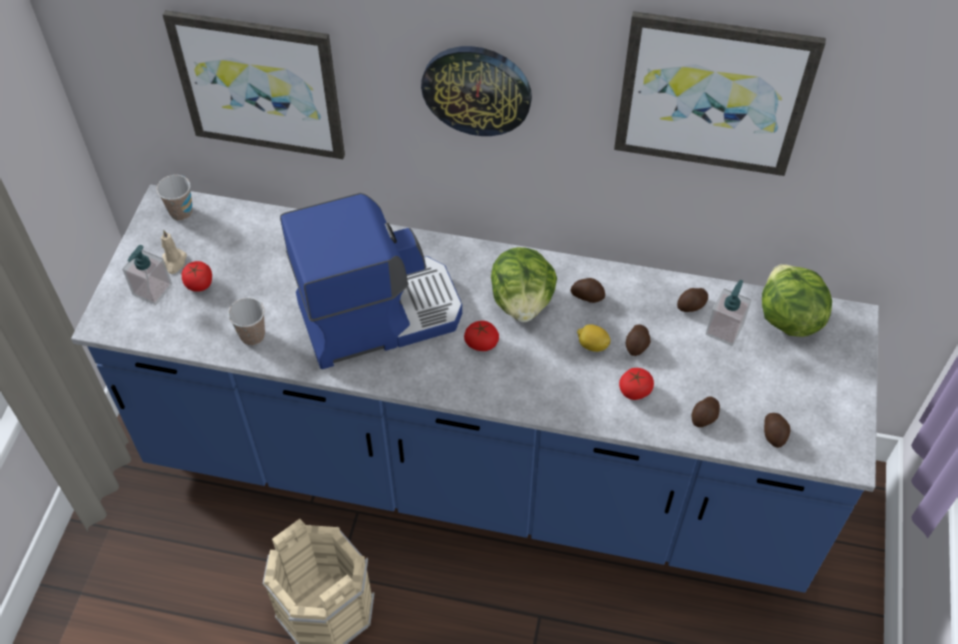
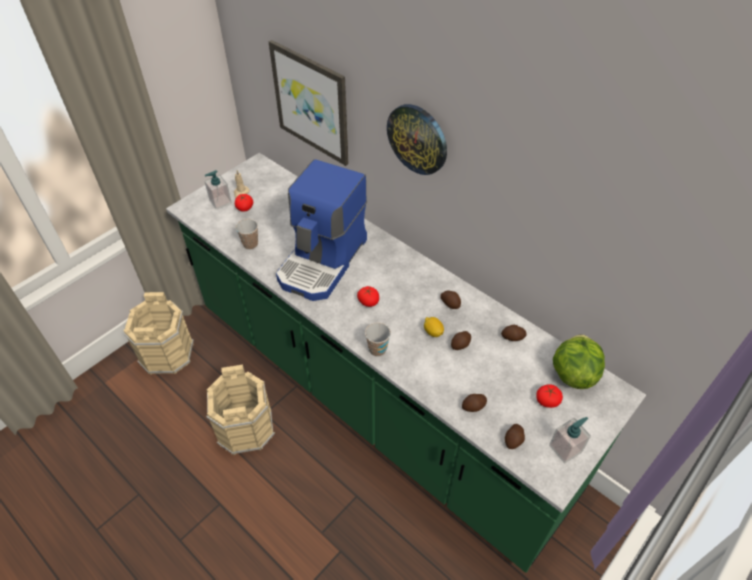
camera: 30 degrees right, 5 degrees down
blue counter [71,185,879,593] -> green counter [166,153,646,573]
cup [157,175,193,221] -> cup moved to [365,322,391,357]
coffee machine [280,193,462,369] -> coffee machine turned 105 degrees clockwise [276,159,367,301]
lettuce [491,247,557,322] -> none
picture [614,11,826,176] -> none
tomato [619,368,654,400] -> tomato moved to [536,384,563,408]
soap dispenser [706,280,752,346] -> soap dispenser moved to [549,417,591,463]
none -> beige bucket [123,292,194,375]

